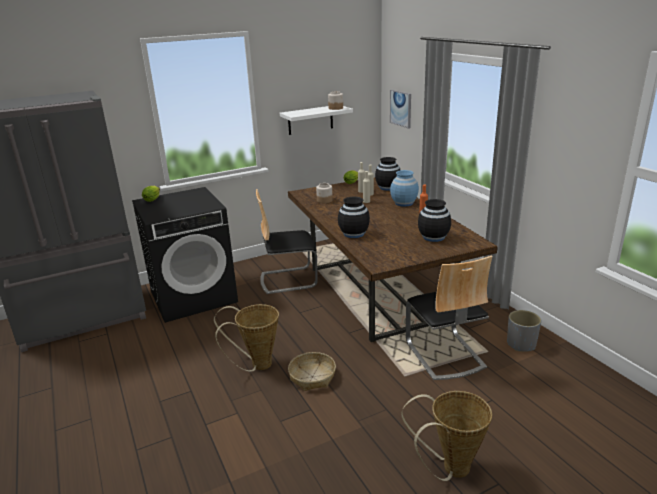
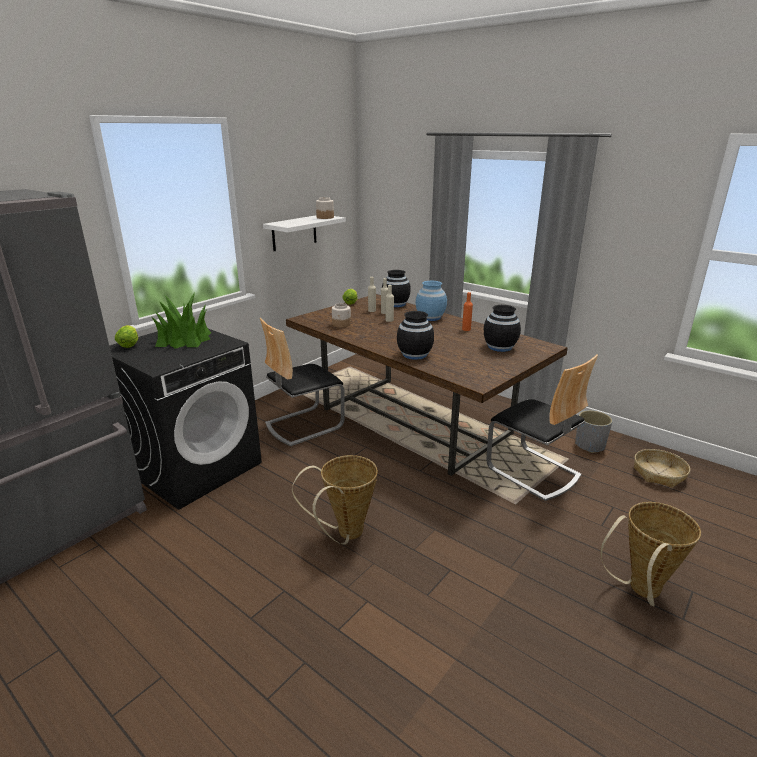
camera: 25 degrees left, 0 degrees up
basket [288,352,336,391] -> basket moved to [634,449,690,488]
picture [390,90,411,129] -> none
none -> potted plant [152,293,211,349]

